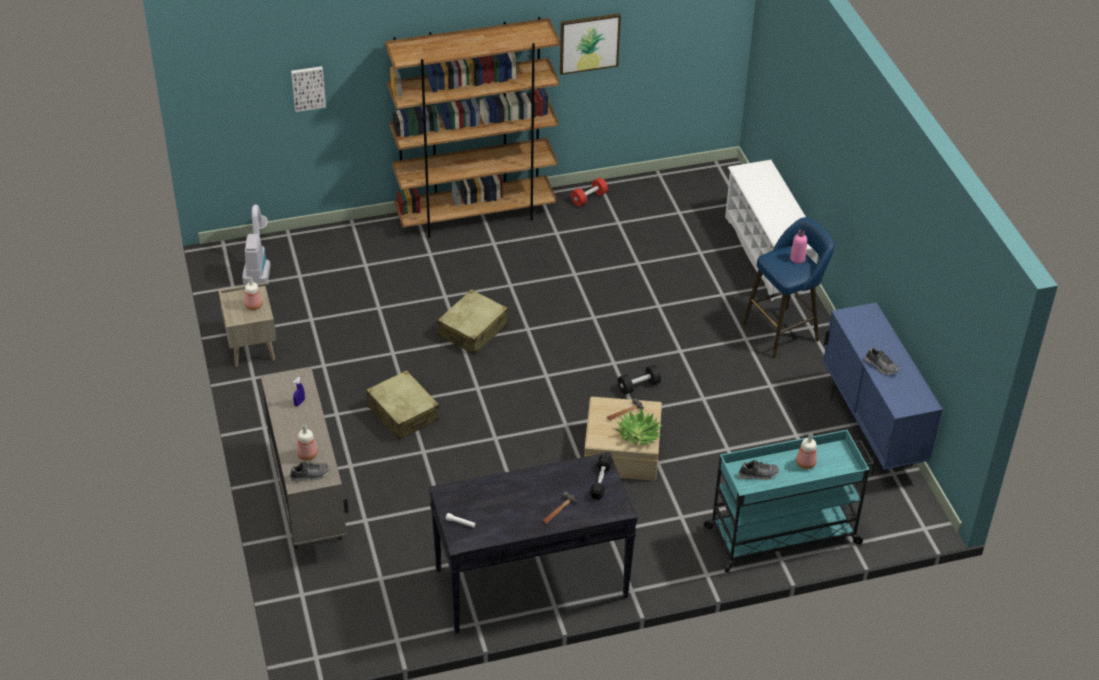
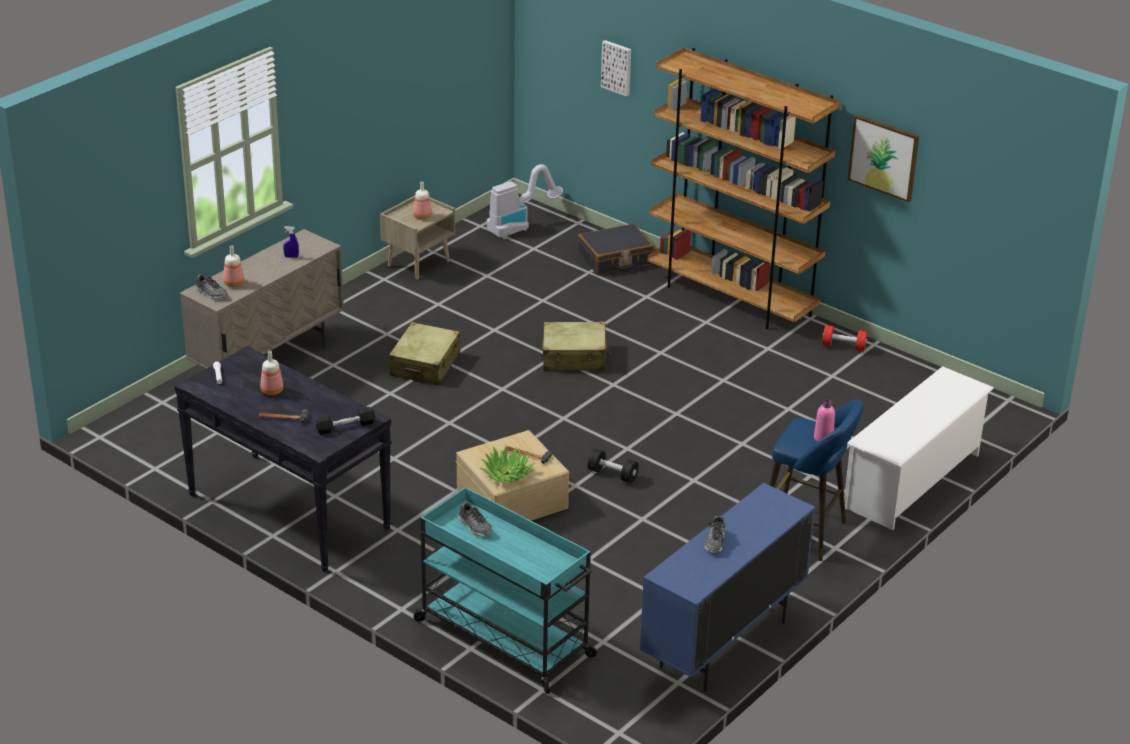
camera: 55 degrees right, 10 degrees down
bottle [796,433,817,469] -> bottle moved to [260,351,284,395]
none -> black suitcase [578,224,654,274]

